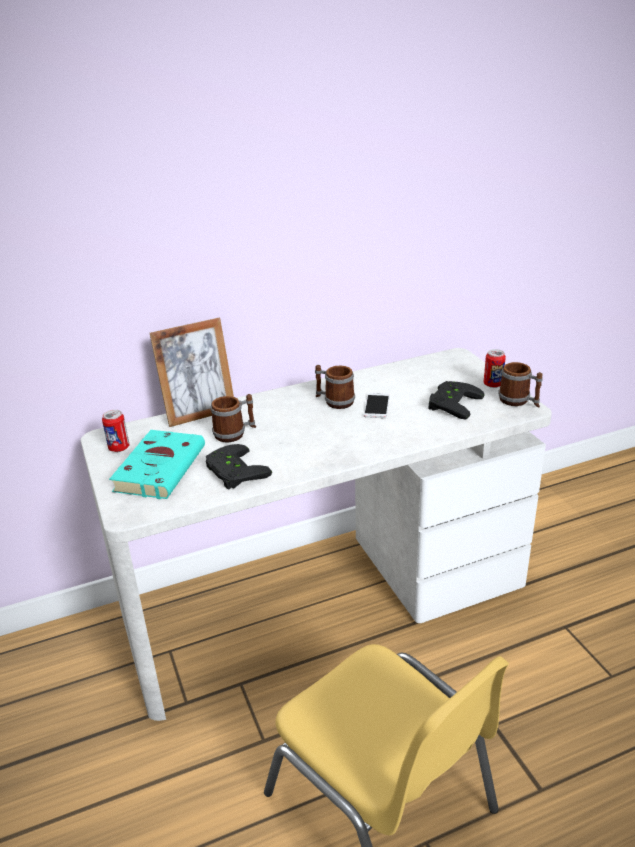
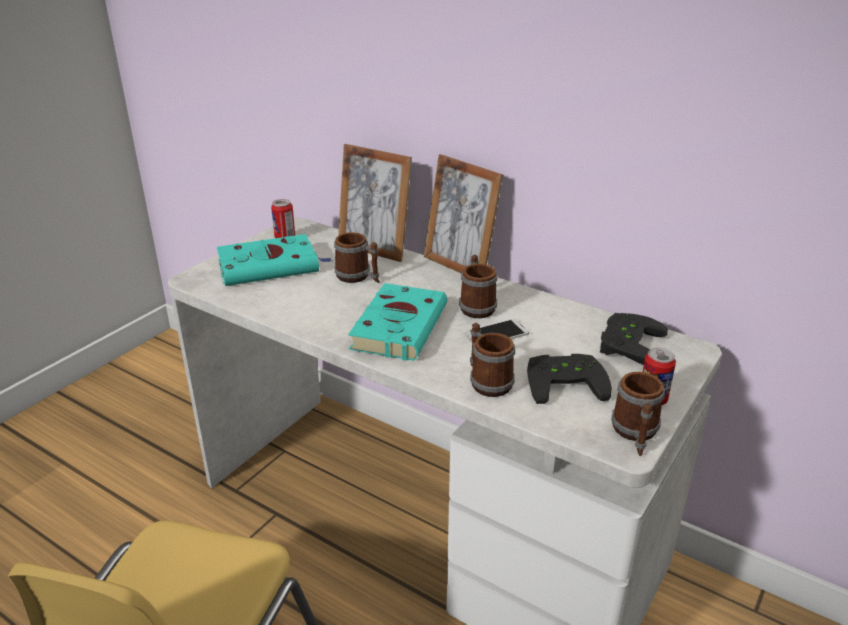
camera: 55 degrees right, 0 degrees up
black game controller [206,444,272,489] -> black game controller moved to [600,313,668,365]
none -> turquoise book [348,283,447,361]
none -> picture frame [424,154,503,274]
none -> mug [470,323,515,397]

